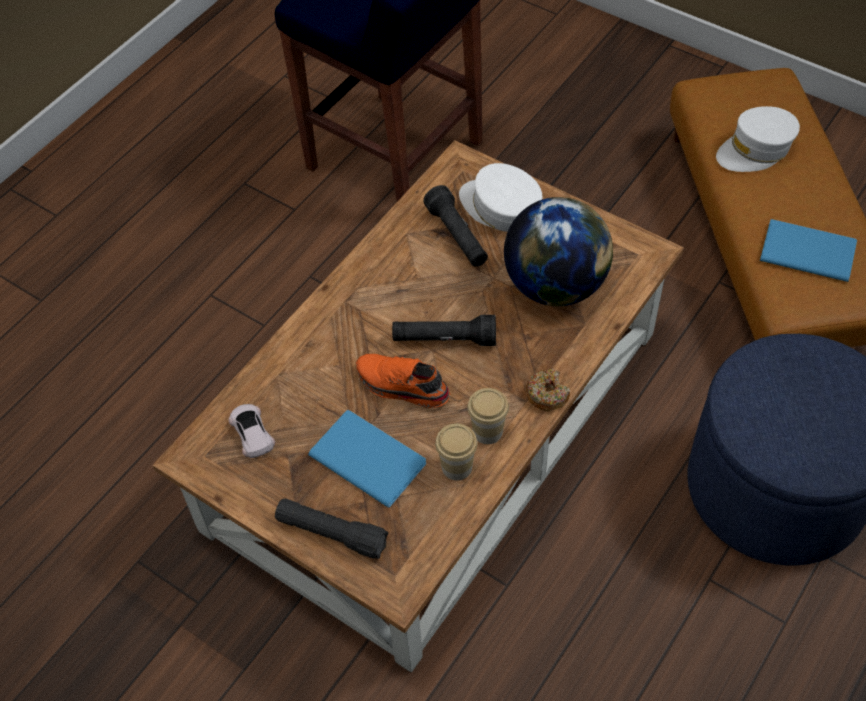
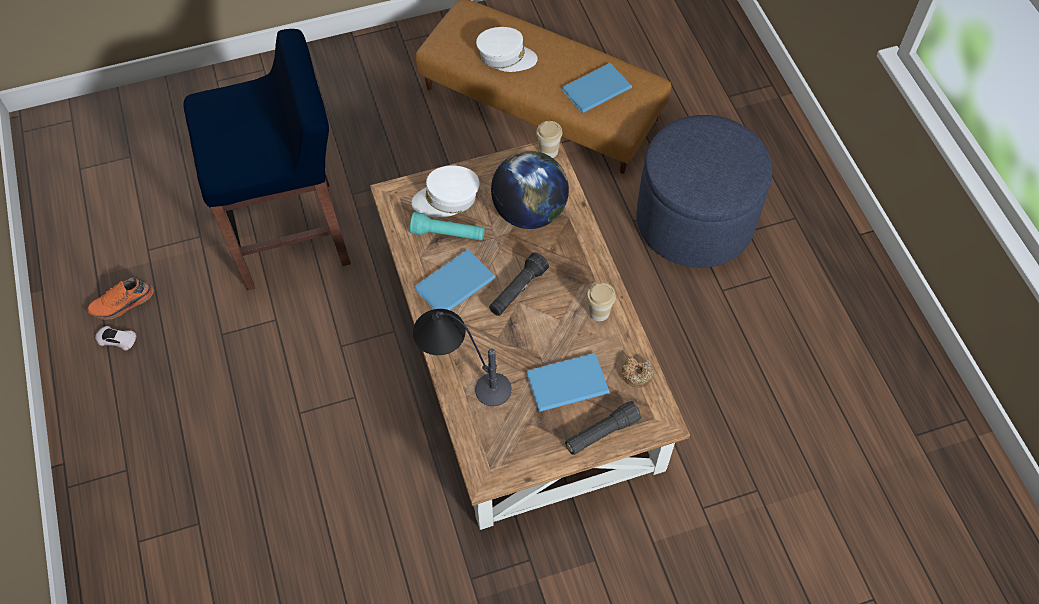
camera: 55 degrees left, 5 degrees up
white toy car [229,404,275,458] -> white toy car moved to [95,326,136,351]
orange shoe [356,354,450,408] -> orange shoe moved to [87,277,154,320]
black flashlight [423,185,488,267] -> turquoise flashlight [410,212,485,241]
cup [435,424,478,480] -> cup moved to [536,121,563,158]
donut [526,369,570,412] -> donut moved to [622,356,654,388]
white cap [716,106,800,172] -> white cap turned 90 degrees counterclockwise [476,27,538,72]
none -> table lamp [413,309,512,406]
none -> blue book [415,250,495,310]

